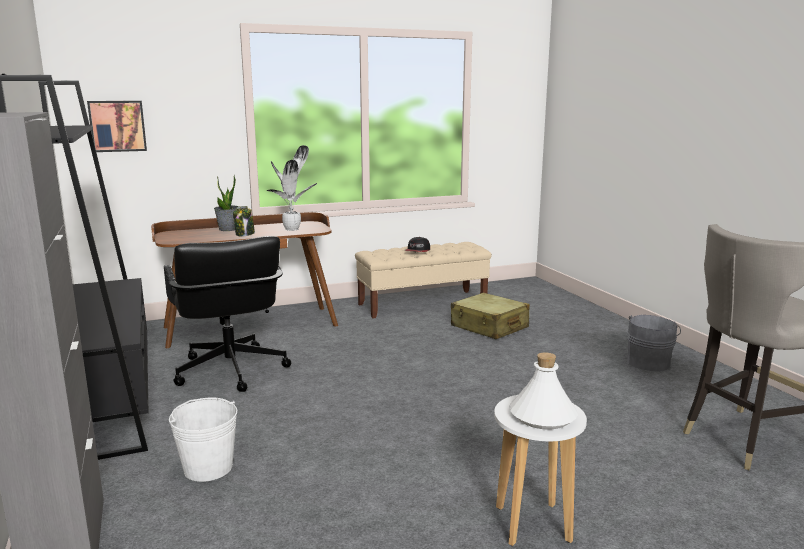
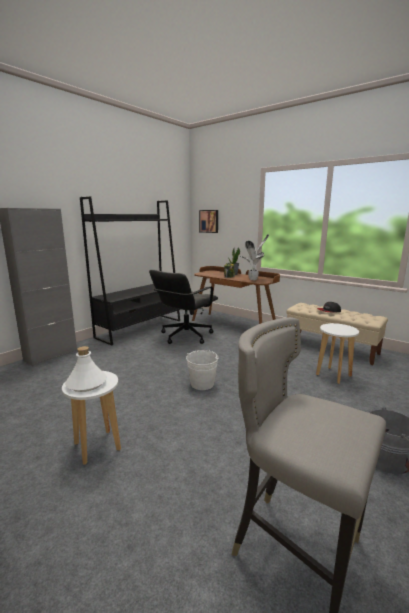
camera: 60 degrees right, 0 degrees up
white bucket [169,397,237,482] -> white bucket moved to [186,350,218,390]
beige suitcase [451,293,530,339] -> white stool [316,323,359,384]

